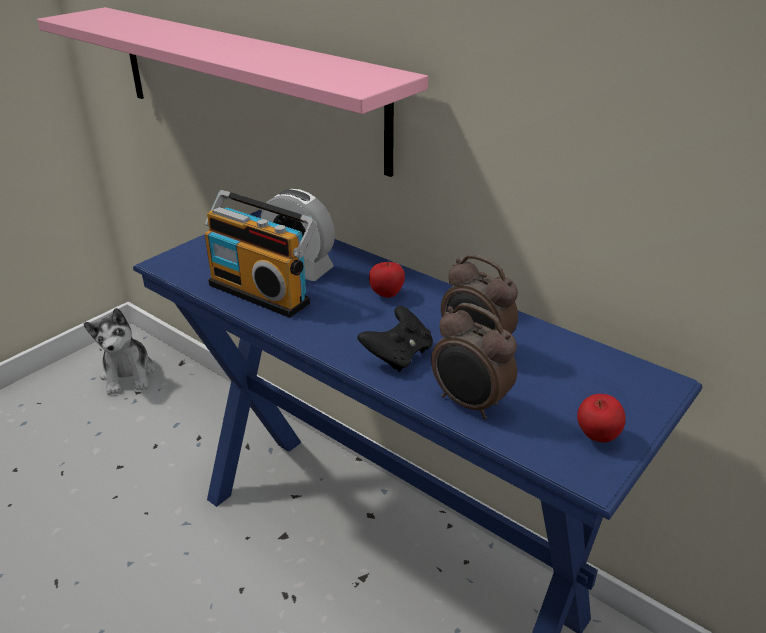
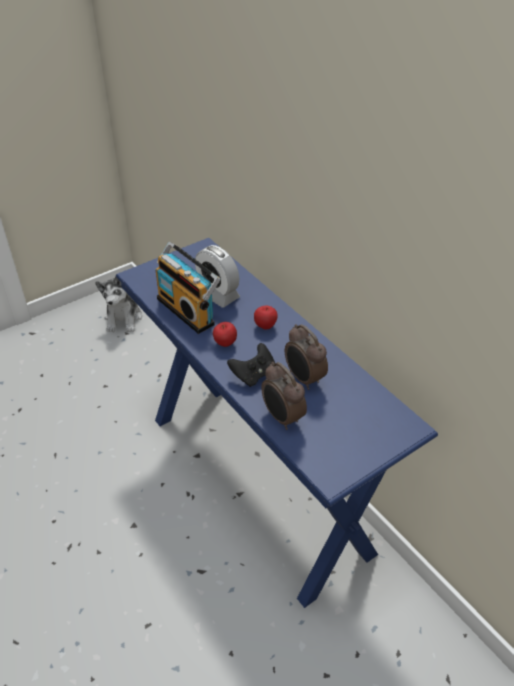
camera: 15 degrees right, 10 degrees up
pink shelf [37,7,428,177] -> none
apple [577,394,626,443] -> apple moved to [213,322,237,347]

